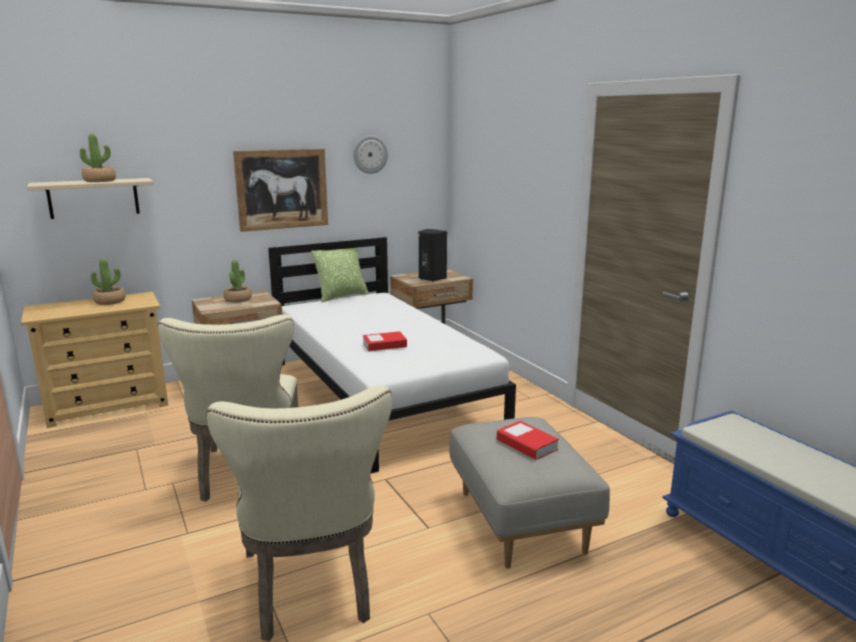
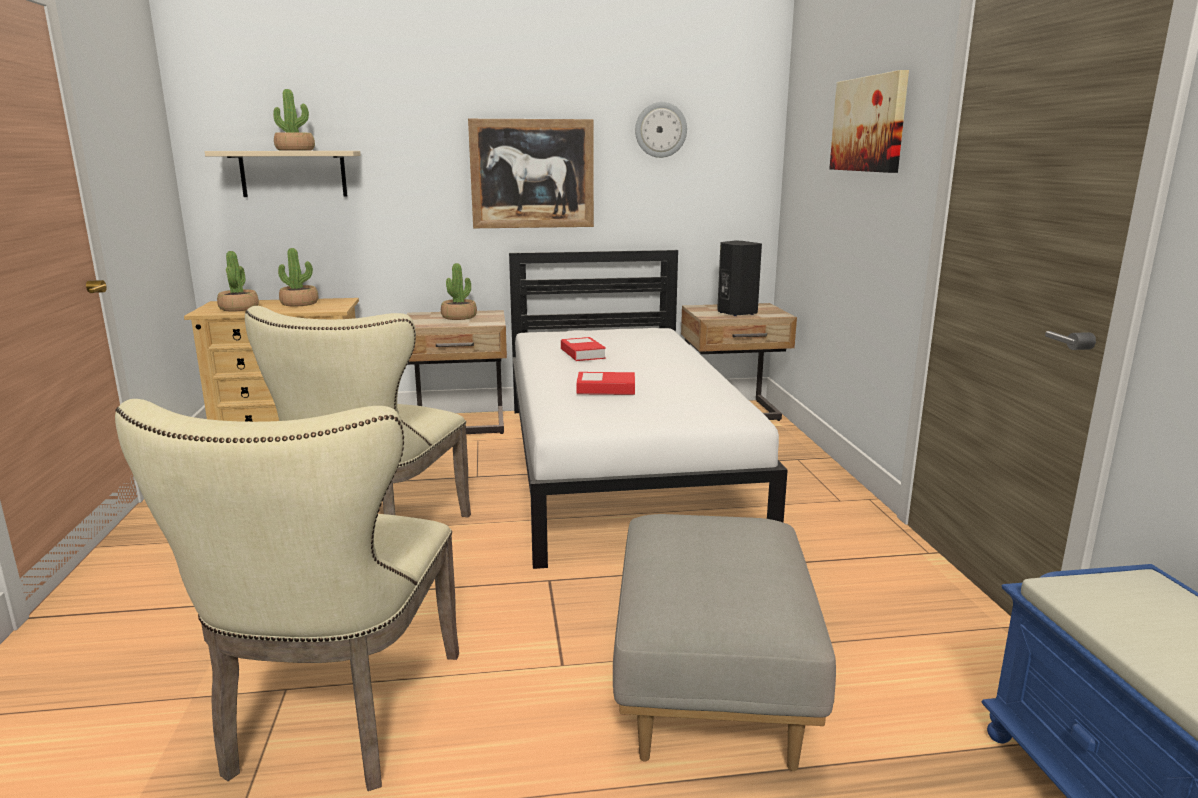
camera: 20 degrees right, 0 degrees up
pillow [311,248,369,302] -> none
book [497,421,559,460] -> book moved to [561,337,606,361]
none -> potted plant [217,251,259,311]
none -> picture [829,70,909,173]

